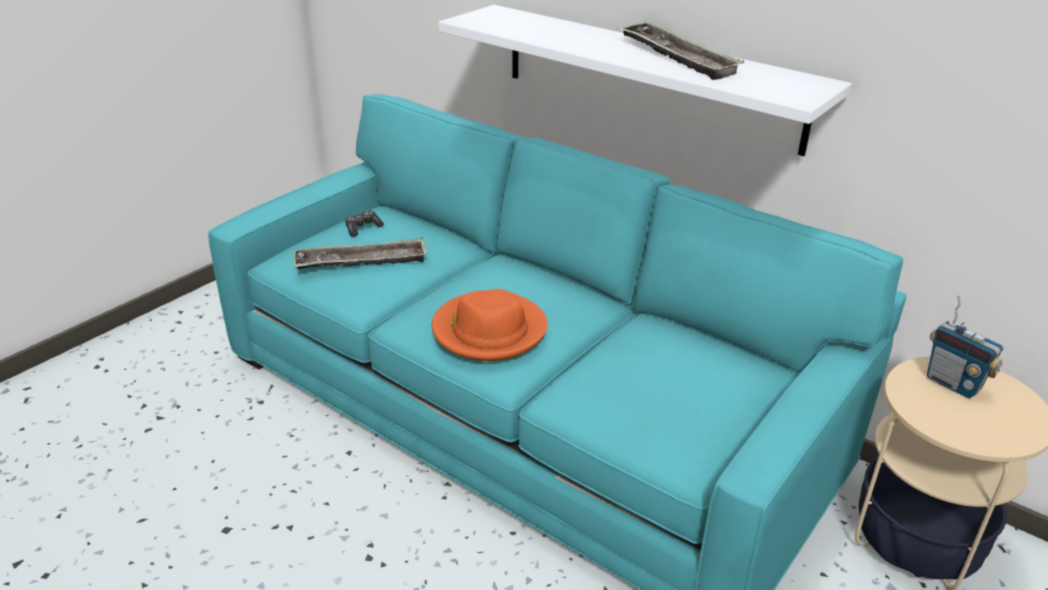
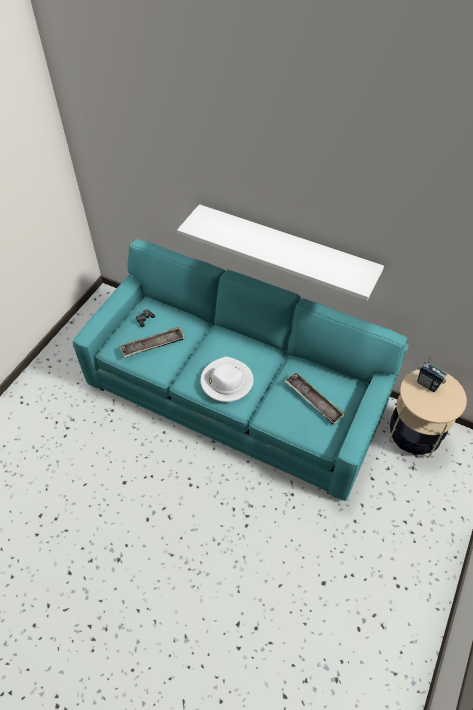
camera: 10 degrees left, 20 degrees up
orange hat [432,289,548,361] -> white hat [200,357,254,402]
tray [618,21,744,80] -> tray moved to [285,372,345,425]

